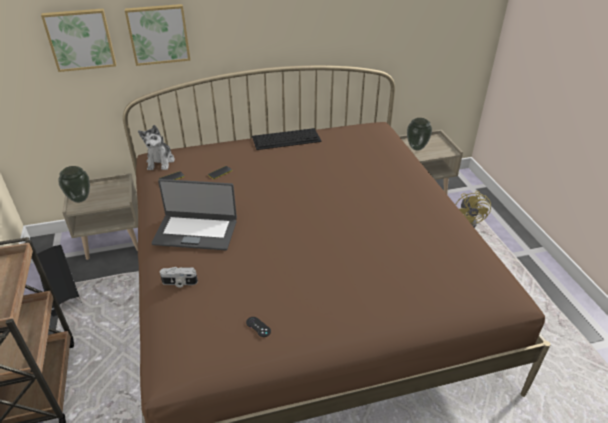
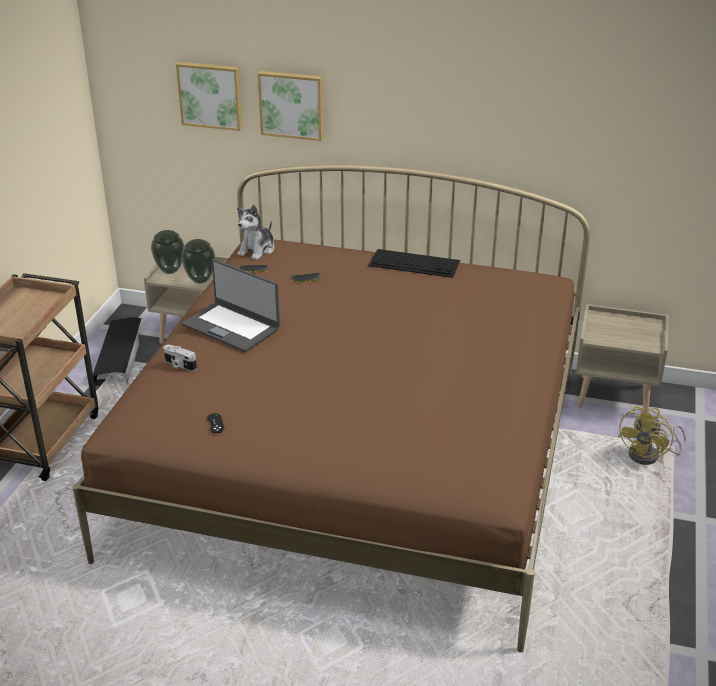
camera: 30 degrees right, 5 degrees down
vase [407,118,432,150] -> vase moved to [181,239,215,283]

